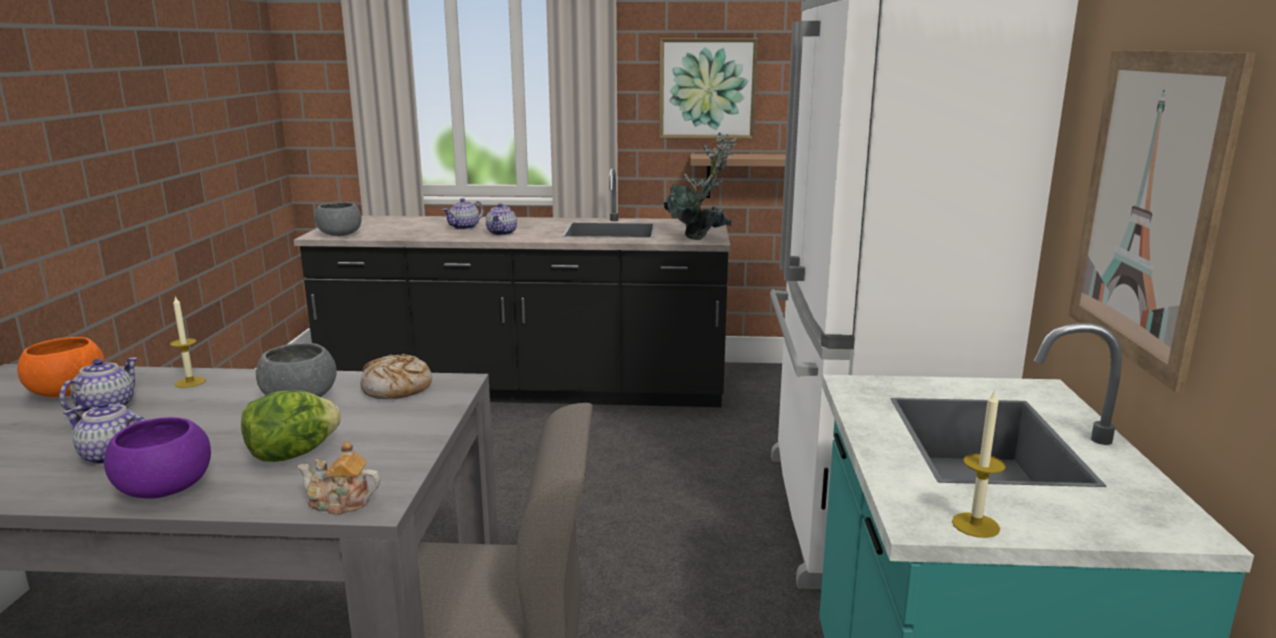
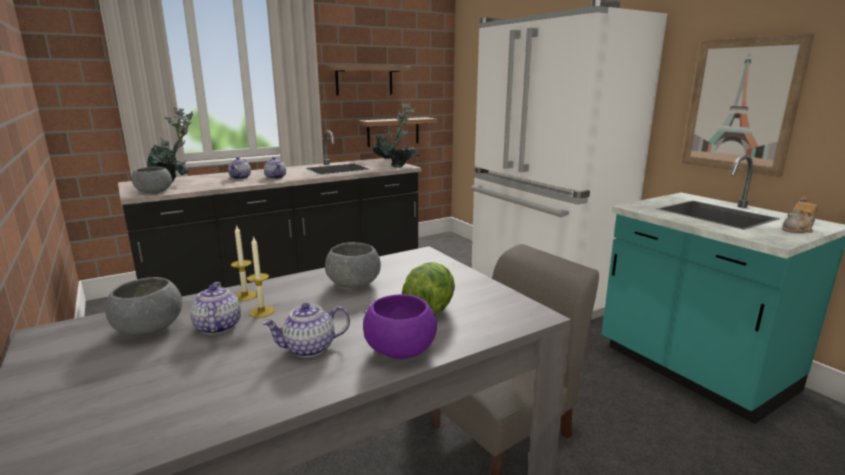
camera: 35 degrees left, 0 degrees up
orange bowl [17,337,105,397] -> grey bowl [105,277,183,336]
teapot [298,440,380,515] -> teapot moved to [782,197,818,233]
bread [361,354,432,399] -> none
picture [659,39,758,139] -> shelf [325,65,411,95]
candle [952,389,1006,538] -> candle moved to [247,236,275,318]
none -> potted plant [147,107,194,184]

